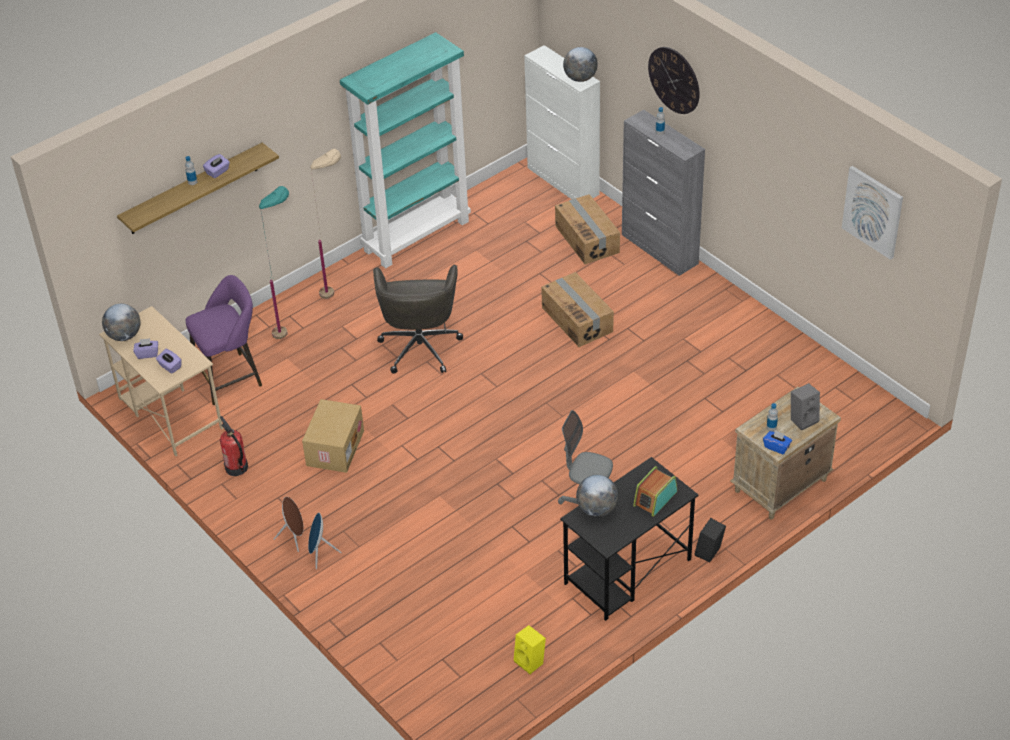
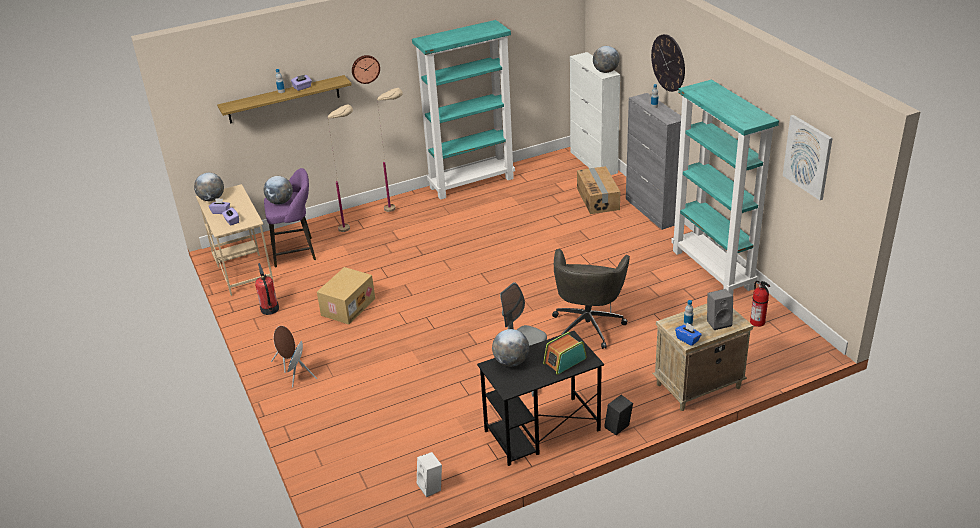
camera: 15 degrees right, 10 degrees down
turquoise floor lamp [259,186,289,339] -> beige floor lamp [327,104,353,232]
grey office chair [373,265,463,374] -> grey office chair moved to [552,249,630,349]
yellow speaker [514,625,546,674] -> white speaker [417,452,442,497]
cardboard box [541,272,614,347] -> none
none -> globe [264,176,293,204]
none -> wall clock [352,55,380,84]
none -> turquoise bookcase [671,80,779,295]
none -> fire extinguisher [750,281,770,327]

